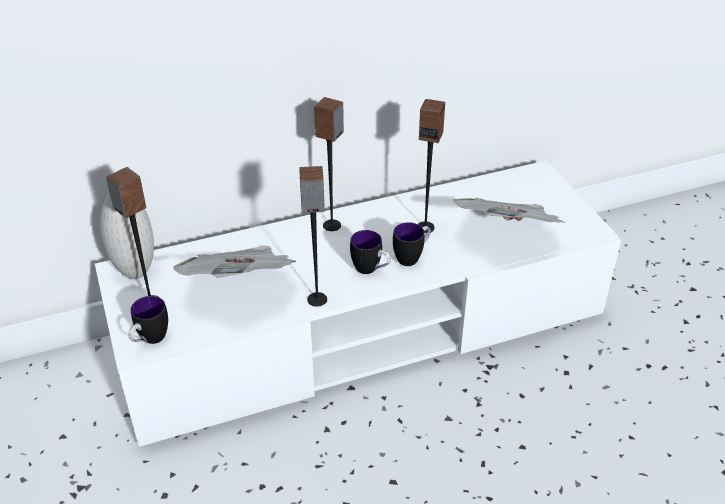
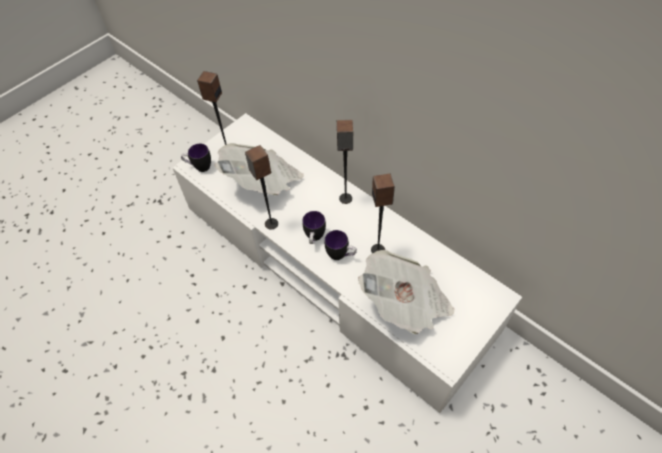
camera: 65 degrees right, 15 degrees up
white vase [100,192,154,279] -> none

